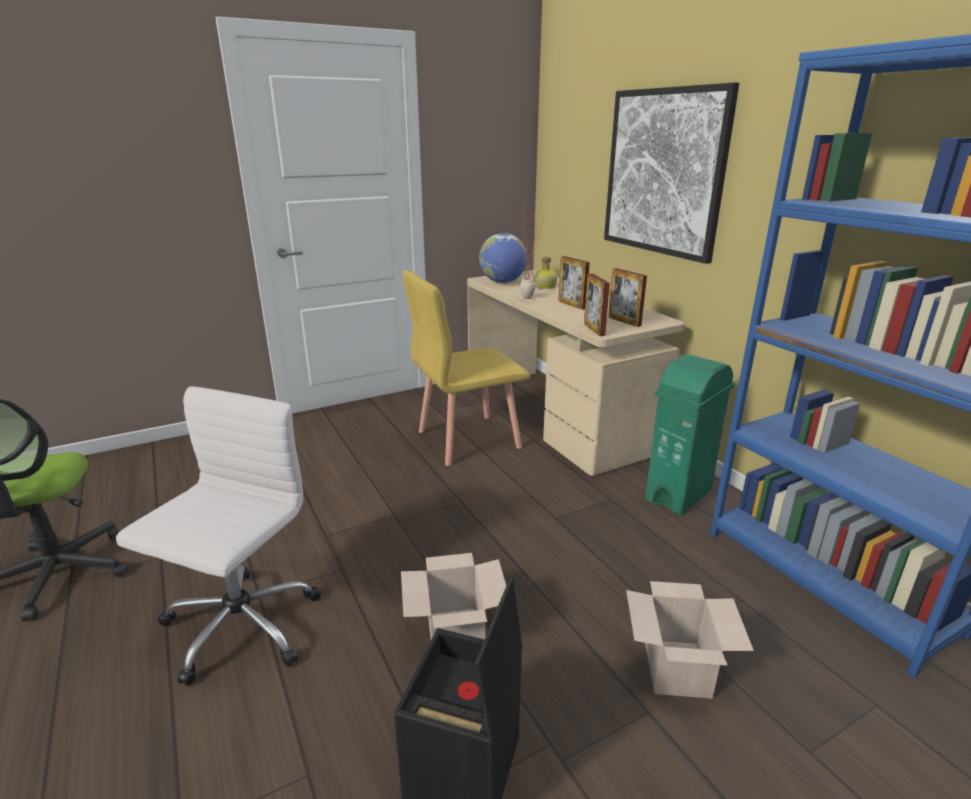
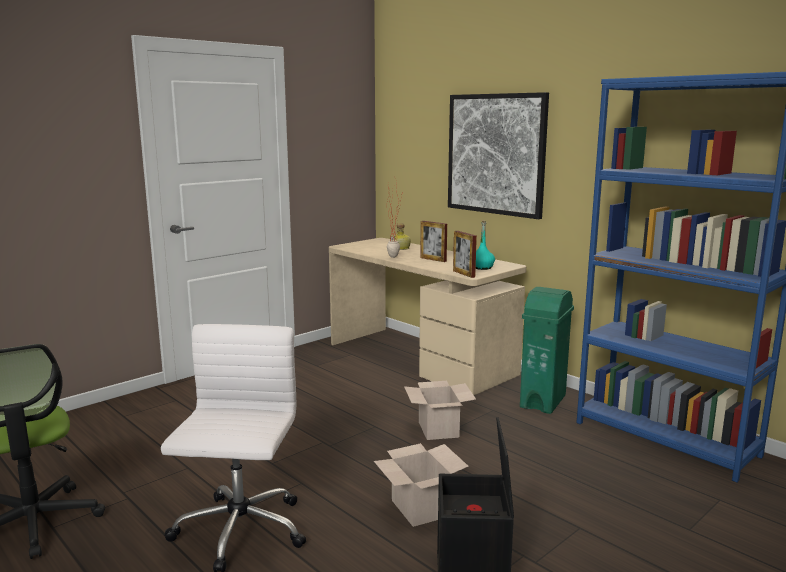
camera: 15 degrees left, 10 degrees down
yellow chair [402,270,530,466] -> none
globe [479,233,527,283] -> none
picture frame [608,268,647,327] -> turquoise bottle [476,220,495,270]
cardboard box [626,581,754,699] -> cardboard box moved to [404,381,476,440]

